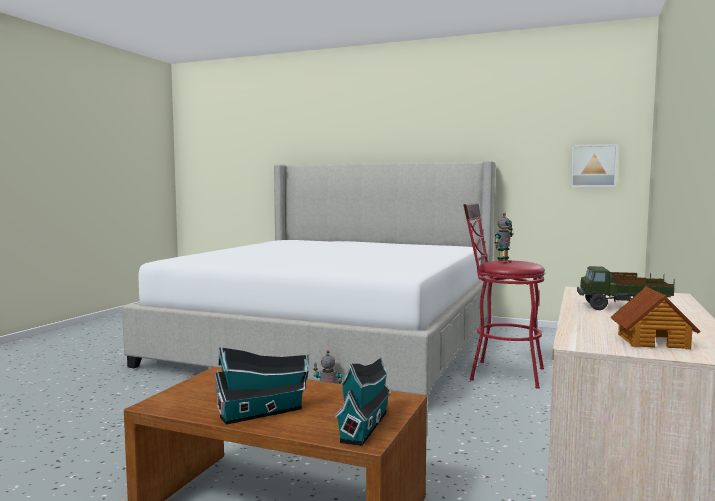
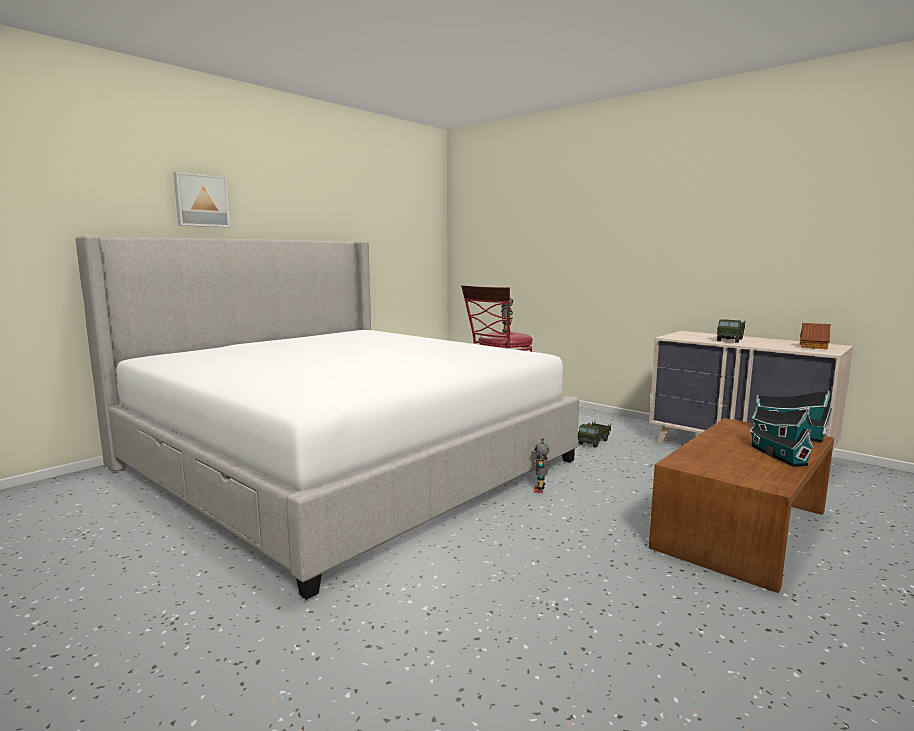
camera: 70 degrees left, 5 degrees up
picture [571,144,618,187] -> picture moved to [173,172,230,227]
none -> toy truck [578,421,611,448]

